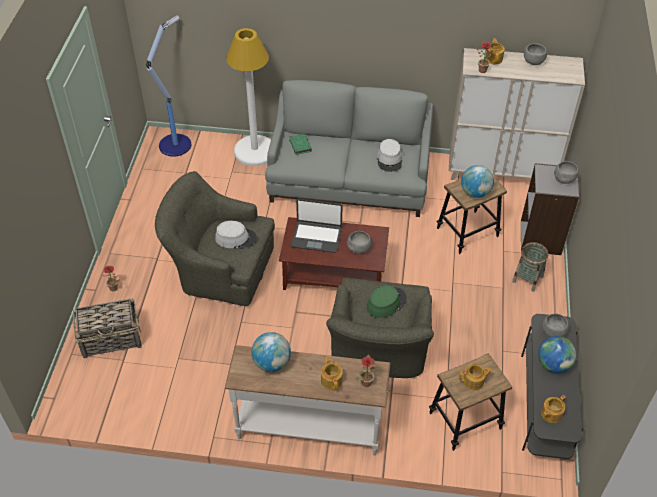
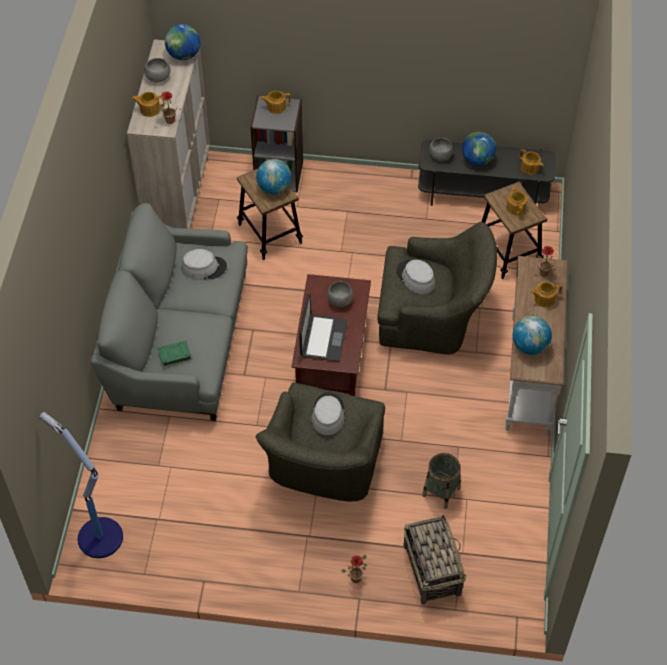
camera: 90 degrees left, 5 degrees up
white floor lamp [226,28,271,166] -> none
green hat [367,286,407,318] -> grey hat [397,260,435,294]
basket [512,242,548,292] -> basket moved to [422,453,461,509]
grey bowl [554,161,579,184] -> teapot [261,91,291,114]
none -> globe [165,24,200,60]

